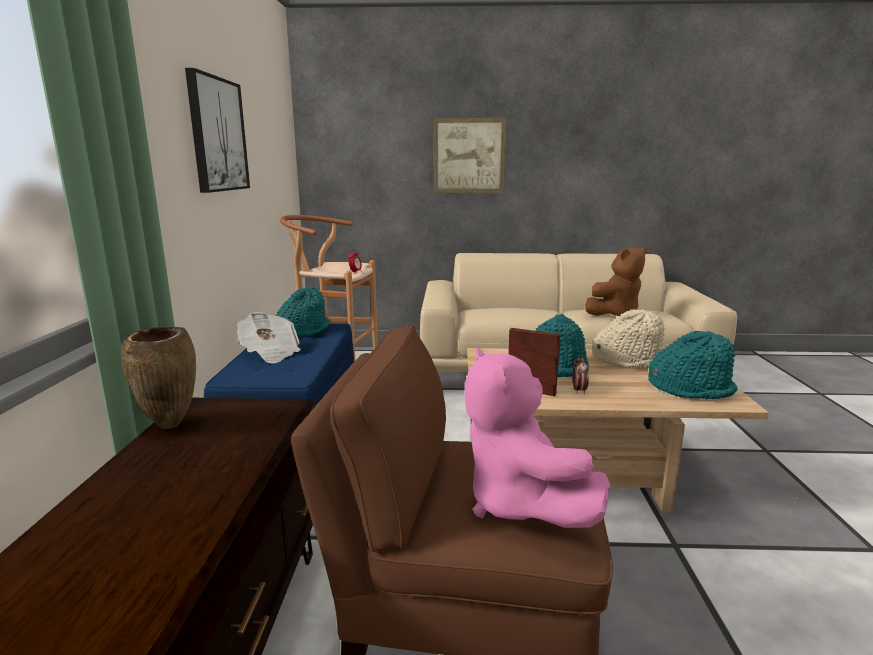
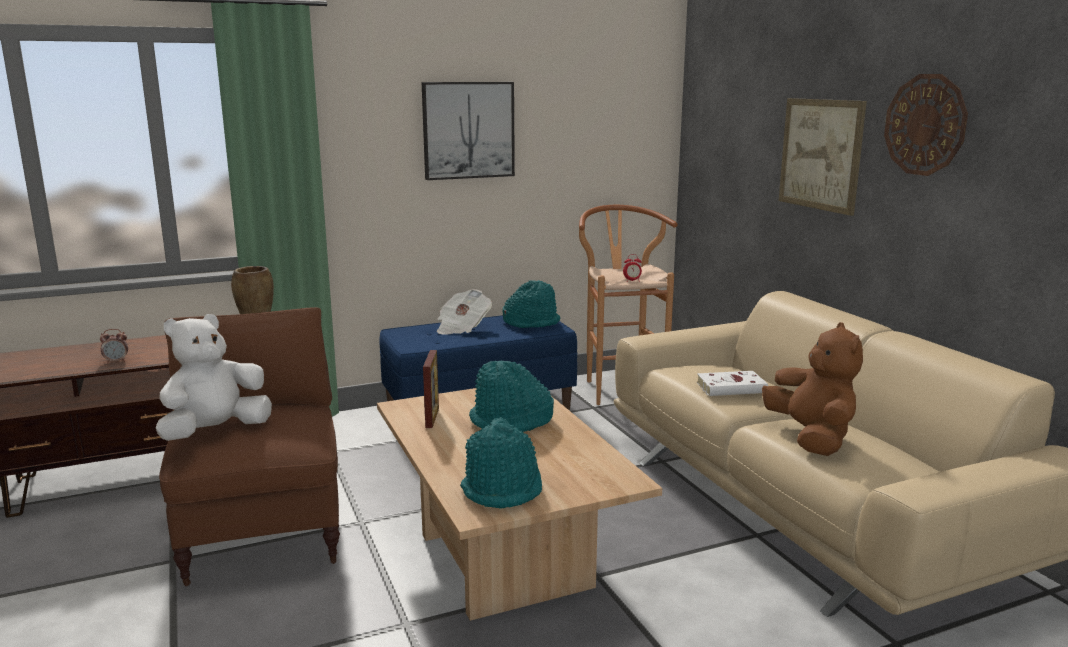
camera: 65 degrees right, 0 degrees up
pink plush toy [464,346,610,528] -> white plush toy [156,314,272,441]
alarm clock [572,355,589,394] -> alarm clock moved to [100,329,128,363]
brown plush toy [585,247,647,316] -> brown plush toy turned 135 degrees counterclockwise [762,322,863,456]
beige hat [593,309,665,368] -> none
none -> white book [697,371,768,396]
none -> wall clock [884,74,968,176]

